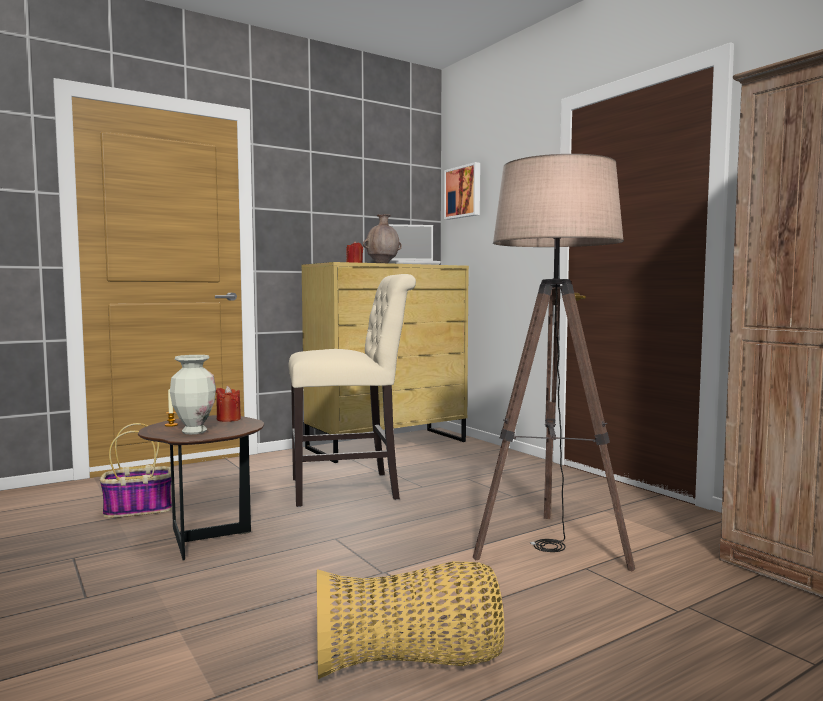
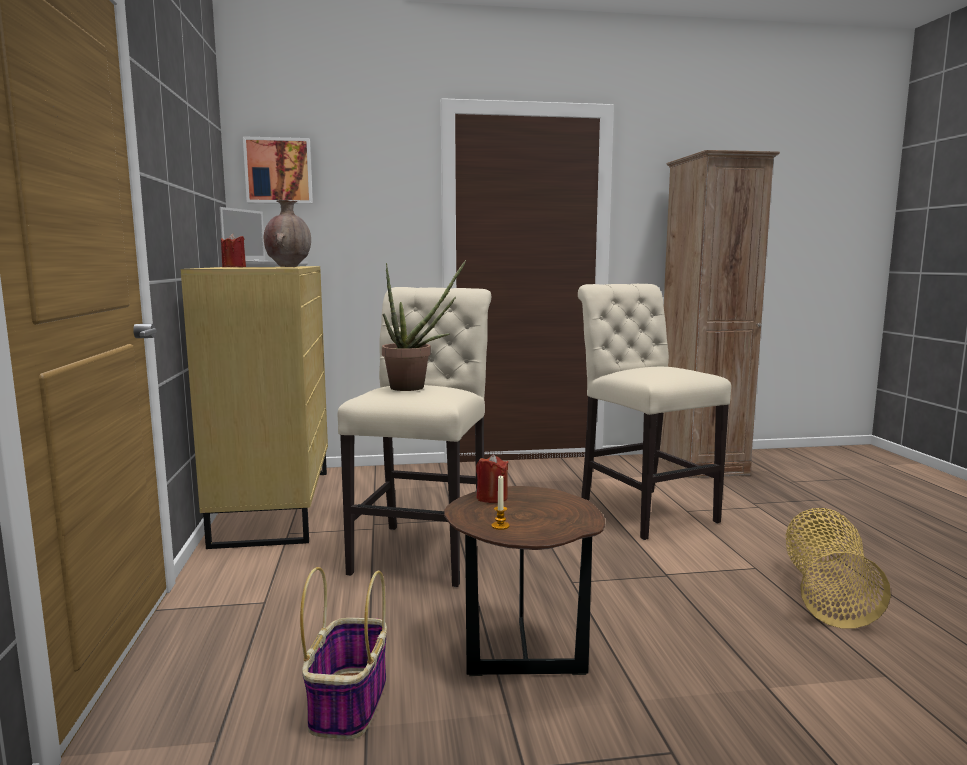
camera: 65 degrees left, 5 degrees up
vase [170,355,216,434] -> none
floor lamp [472,154,635,572] -> beige stool [578,284,731,540]
none -> potted plant [382,260,466,391]

